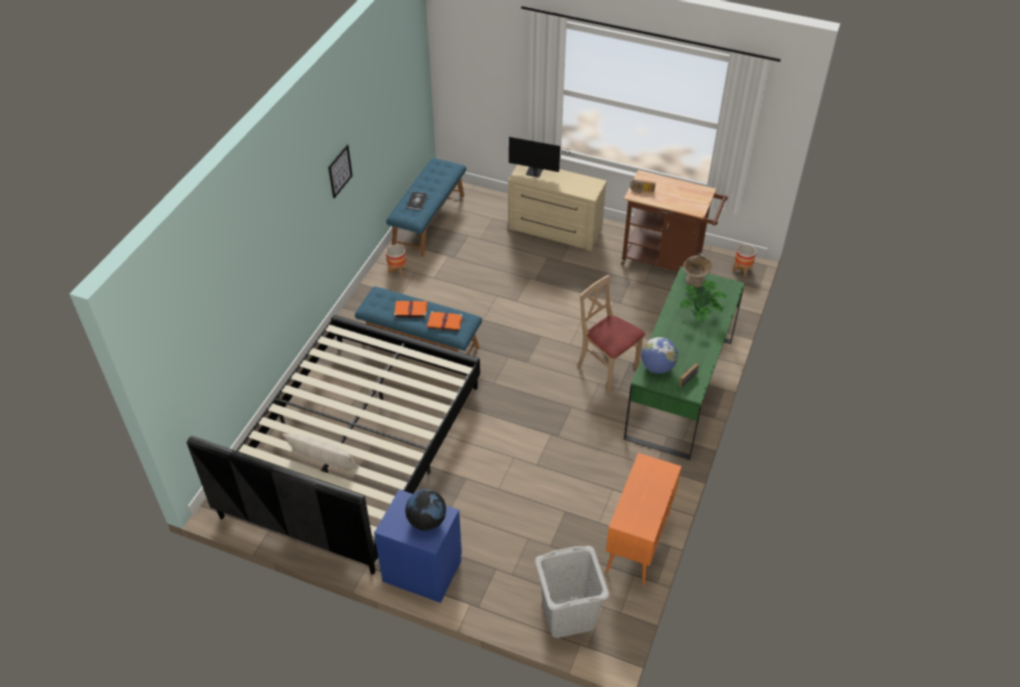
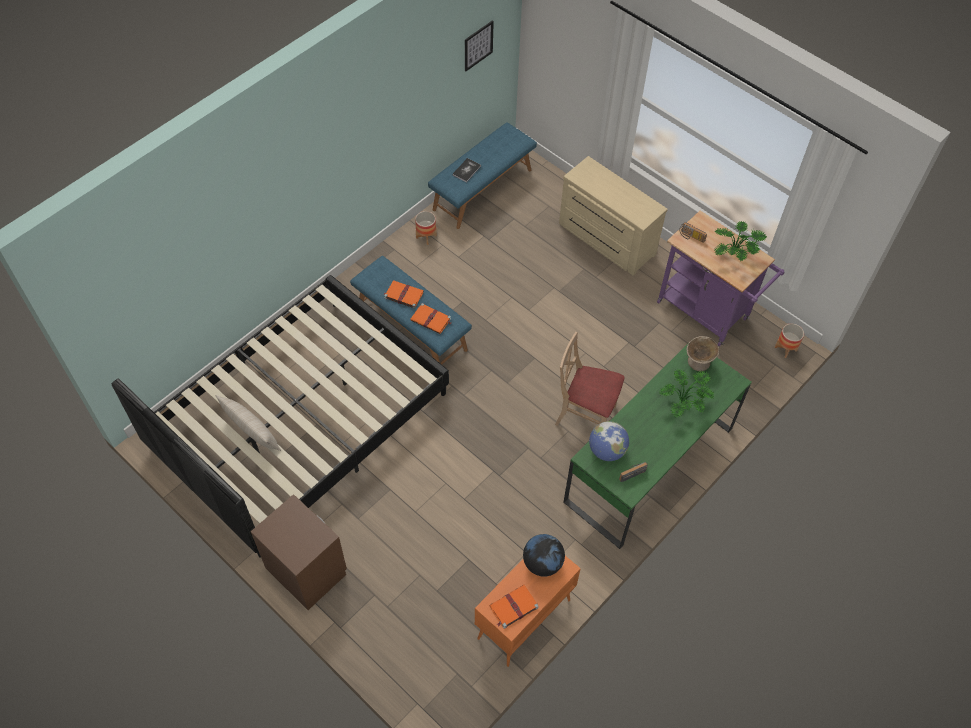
camera: 20 degrees right, 10 degrees up
picture [328,145,353,198] -> picture moved to [465,20,494,71]
blue nightstand [374,489,462,603] -> brown nightstand [251,494,347,610]
globe [405,489,446,531] -> globe moved to [523,534,565,577]
monitor [509,137,574,177] -> none
grey laundry basket [535,546,609,638] -> none
beige chair [578,275,645,392] -> beige chair turned 45 degrees counterclockwise [555,332,625,426]
brown cart [621,170,728,272] -> purple cart [657,210,785,346]
none -> orange book [489,585,539,629]
none -> potted plant [714,221,767,261]

